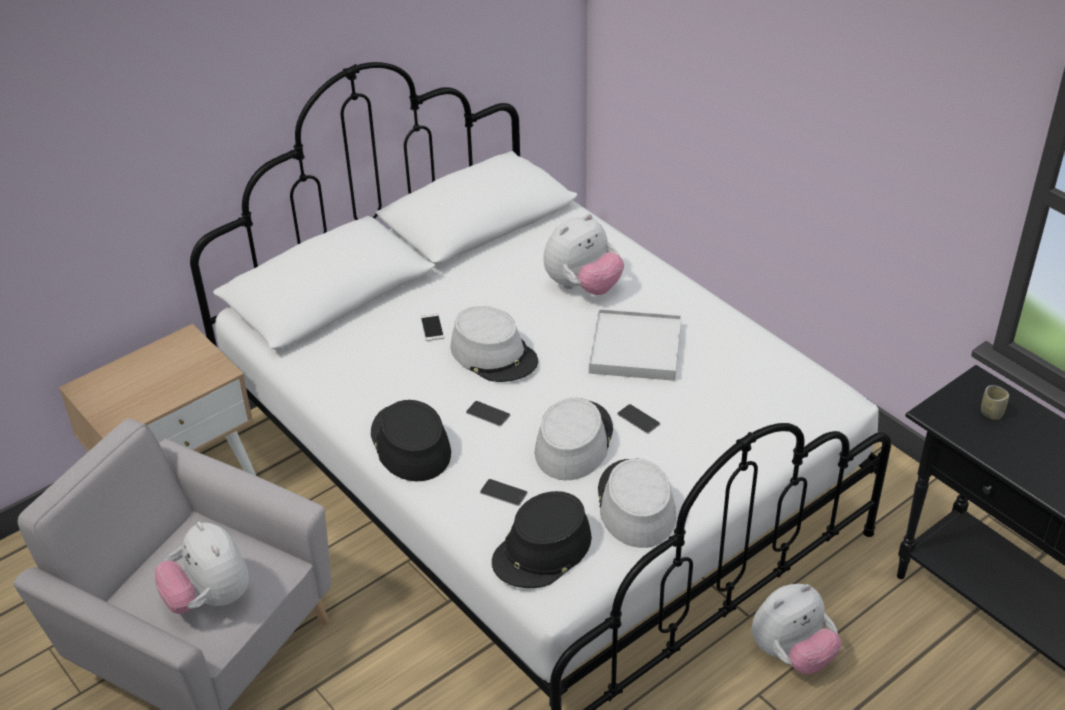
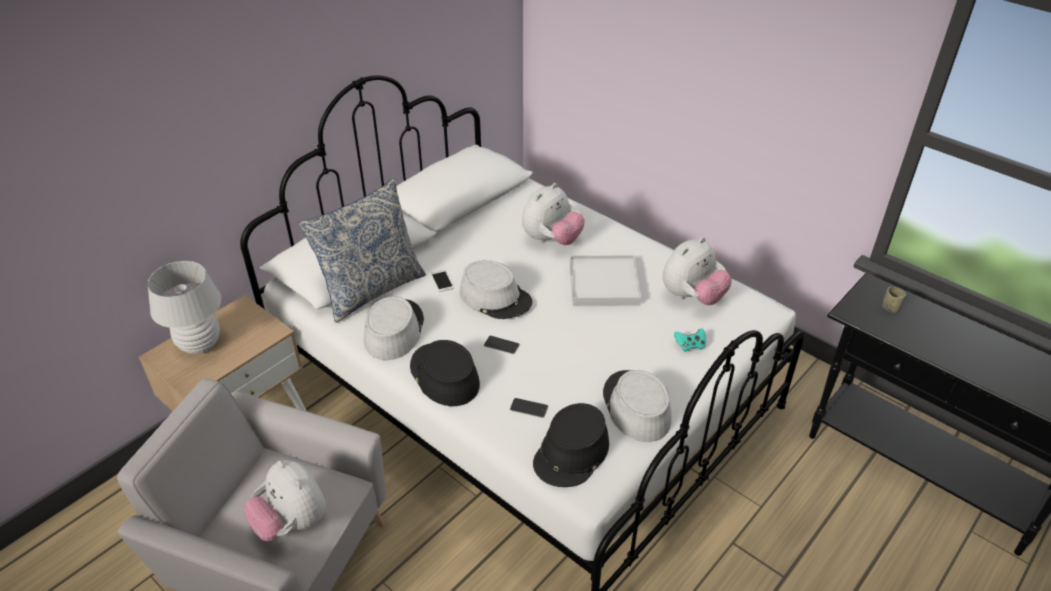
camera: 10 degrees left, 0 degrees up
grey hat [535,398,613,480] -> grey hat moved to [364,296,424,360]
phone [617,404,660,434] -> none
plush toy [752,584,842,674] -> plush toy moved to [663,237,732,305]
none -> white table lamp [147,261,221,354]
none -> pillow [299,178,426,323]
none -> turquoise game controller [674,328,706,352]

